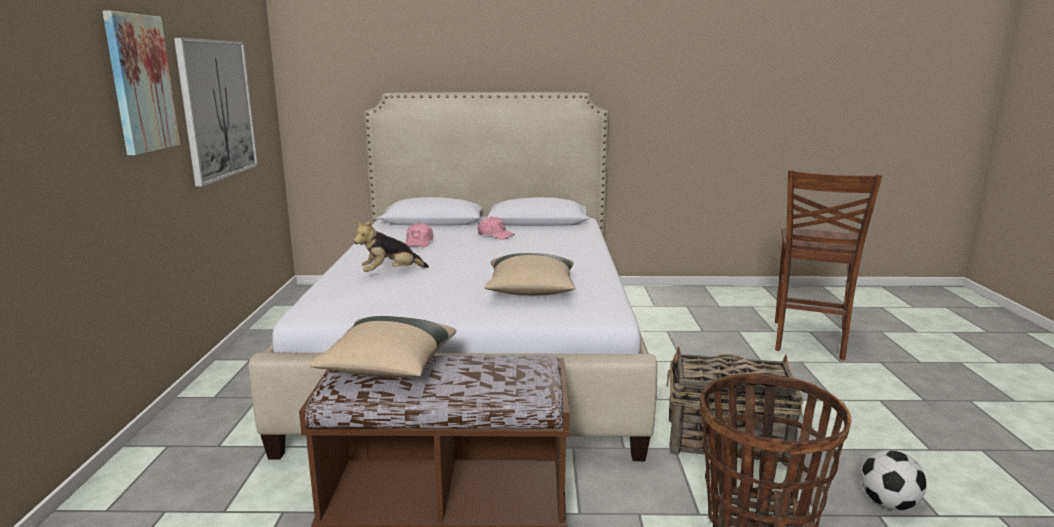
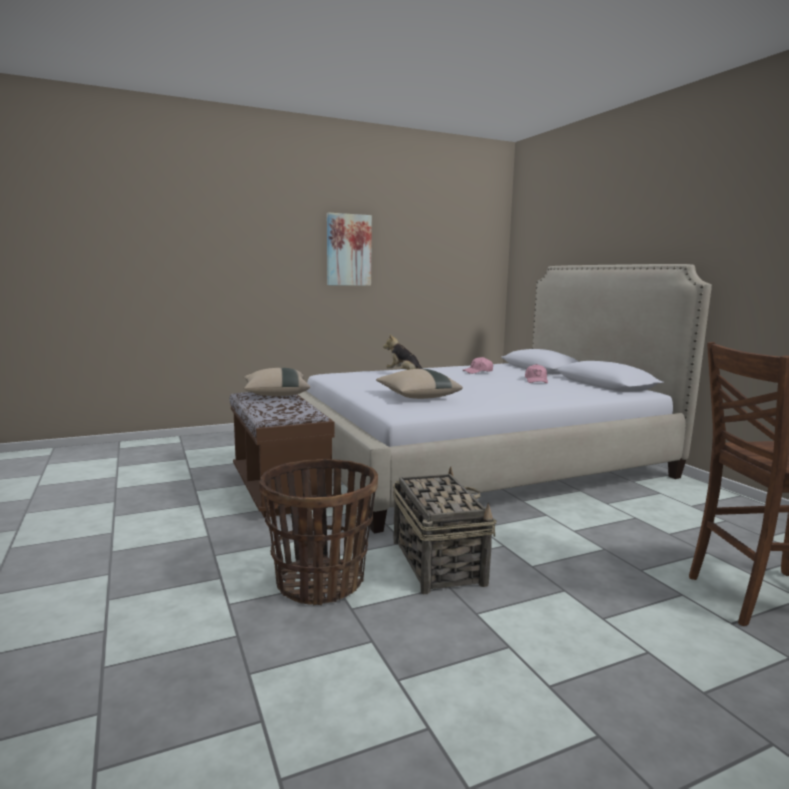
camera: 65 degrees right, 5 degrees down
picture [174,38,258,187] -> none
football [861,450,927,510] -> none

